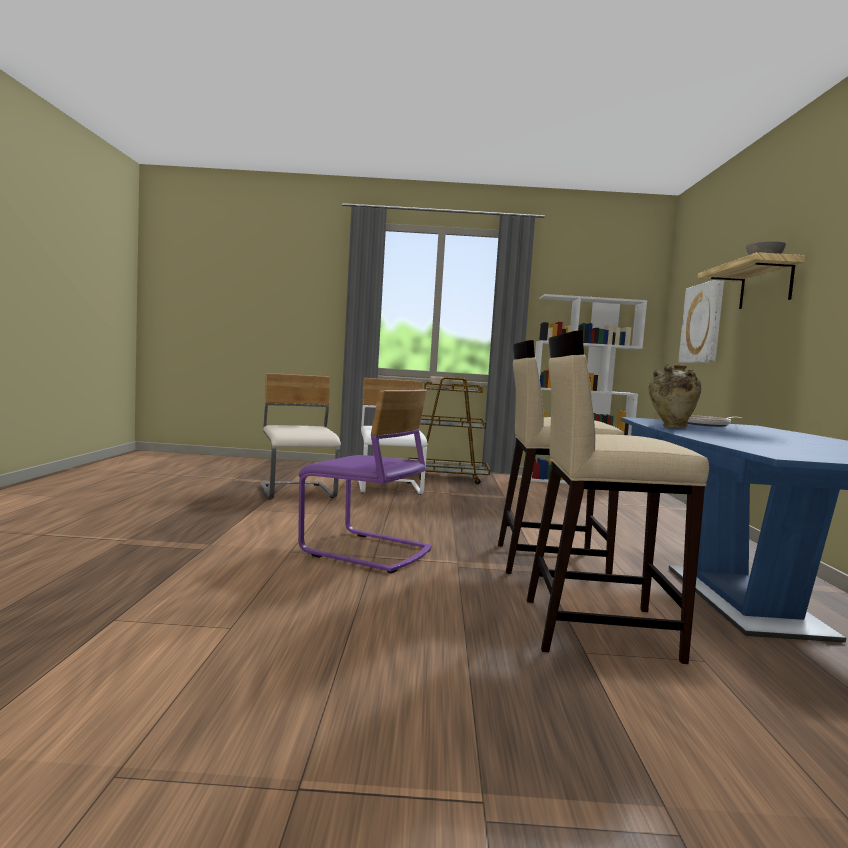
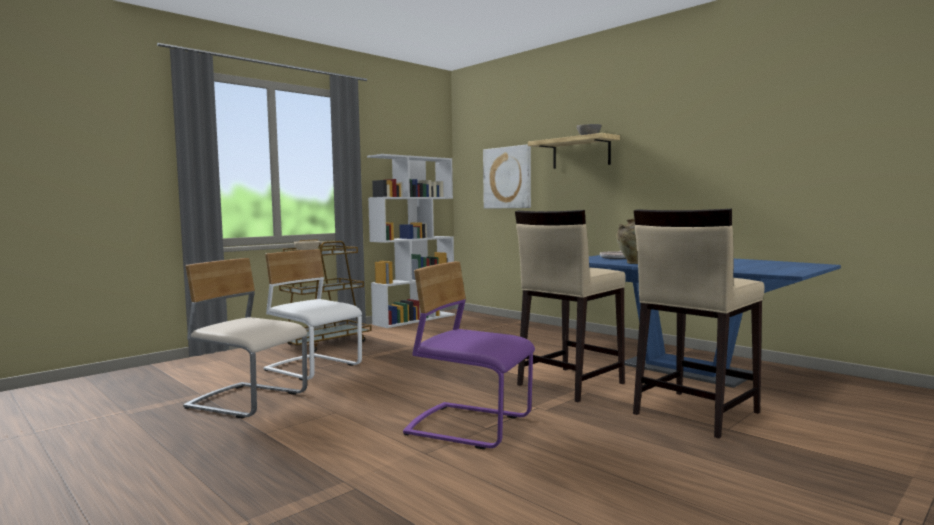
camera: 45 degrees left, 0 degrees up
purple chair [298,389,432,574] -> purple chair turned 135 degrees counterclockwise [403,261,535,449]

